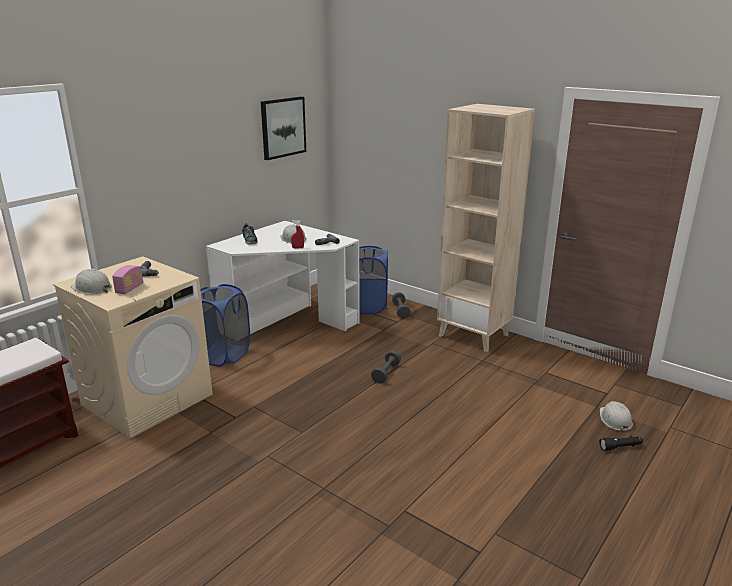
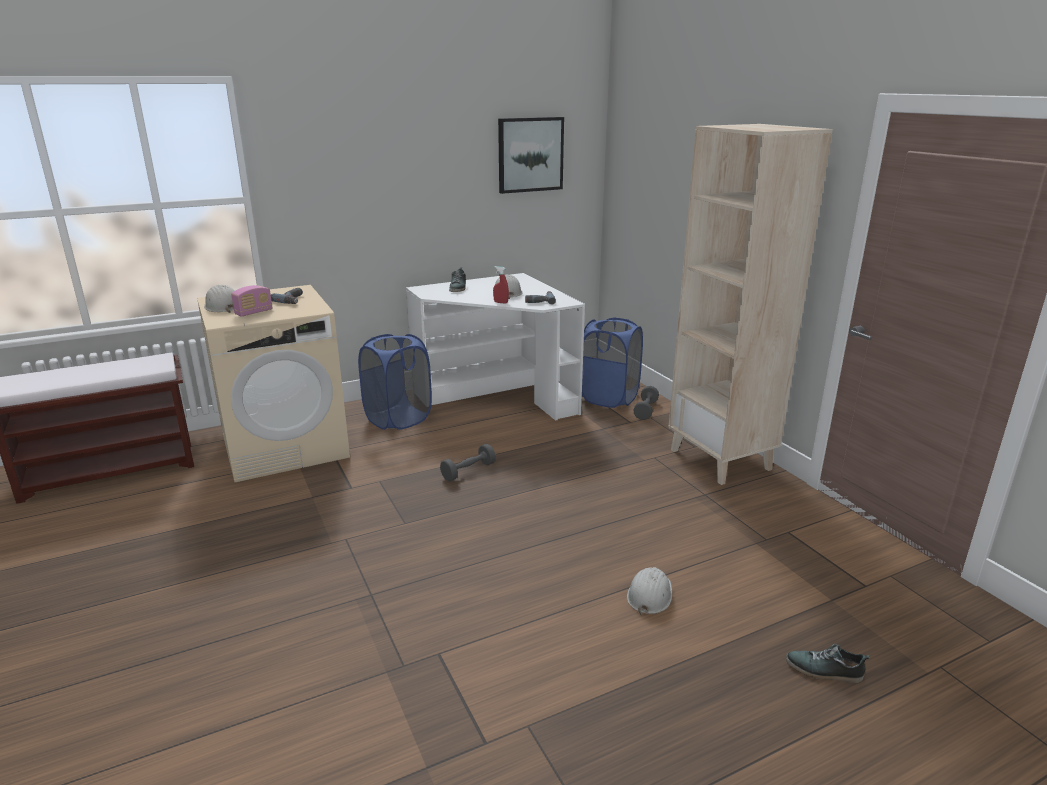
camera: 25 degrees right, 0 degrees up
grey dumbbell [371,350,401,384] -> grey dumbbell moved to [440,444,496,481]
black flashlight [599,436,643,451] -> shoe [786,644,870,683]
white hard hat [600,401,633,432] -> white hard hat moved to [627,567,672,615]

